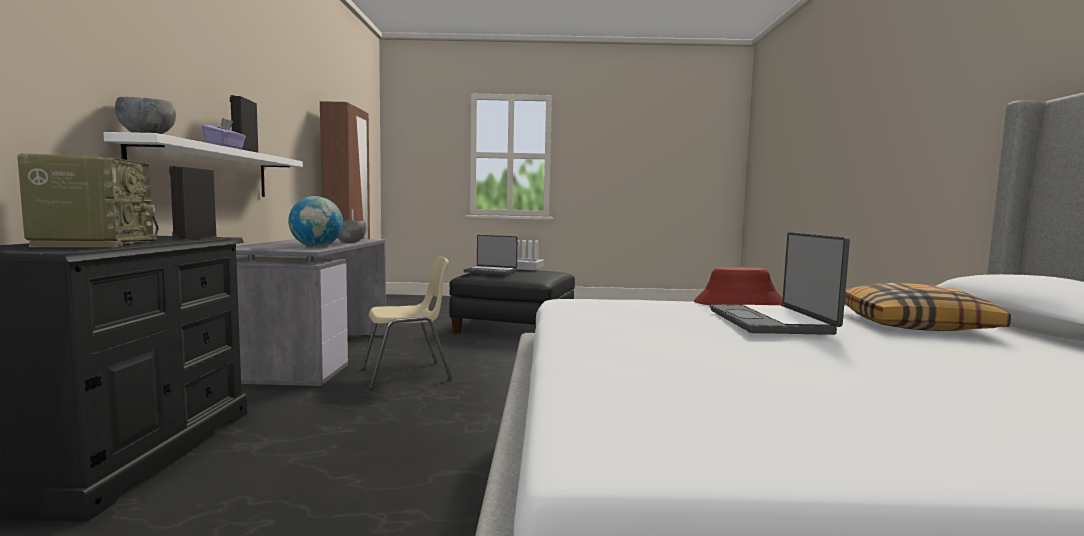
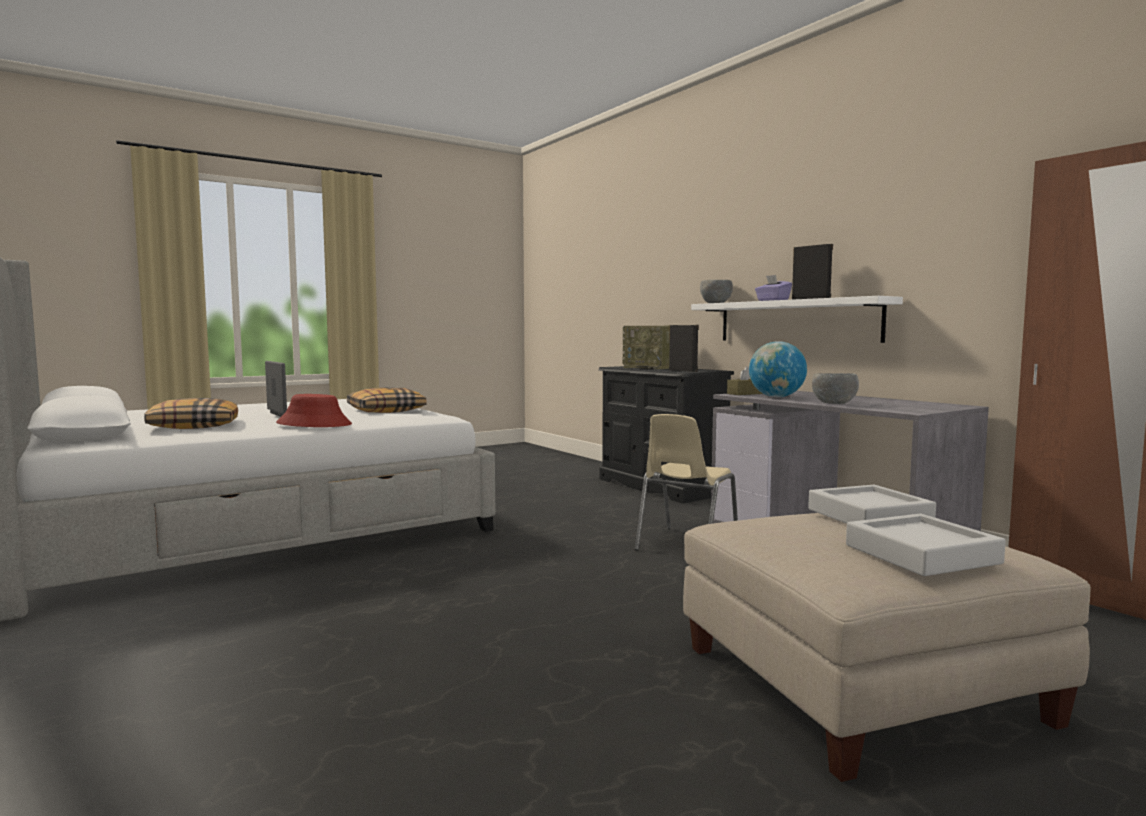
camera: 145 degrees right, 0 degrees up
black ottoman [449,270,575,334] -> beige ottoman [683,513,1091,782]
laptop [464,235,518,275] -> grey tray [808,485,936,524]
none -> pillow [347,387,426,413]
none -> brown tissue box [727,366,763,395]

